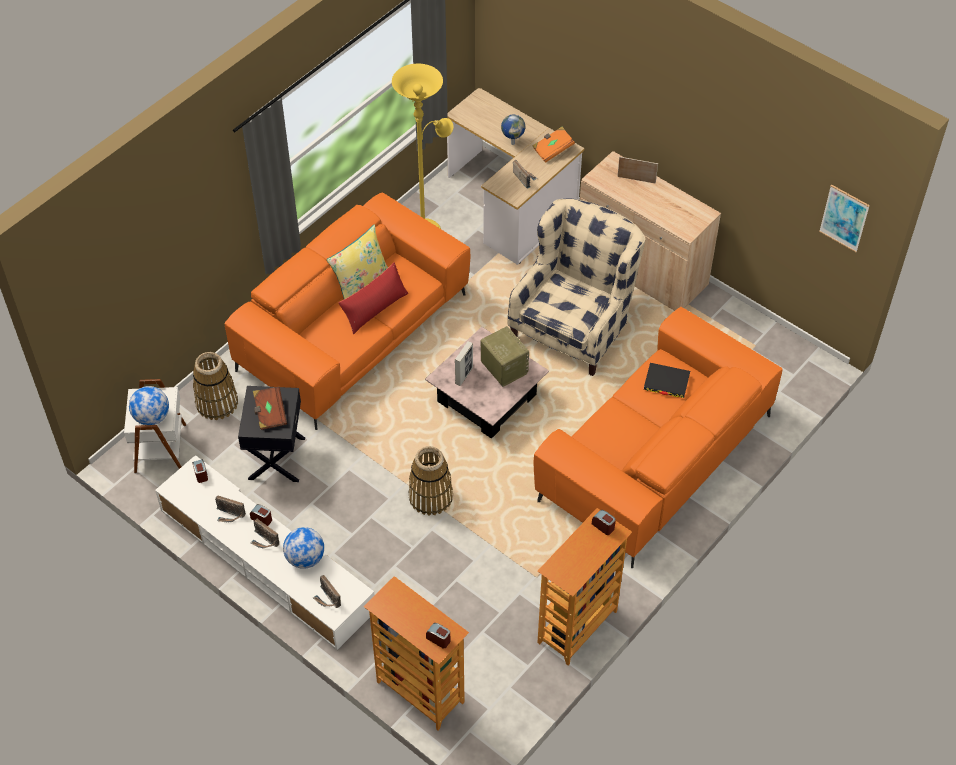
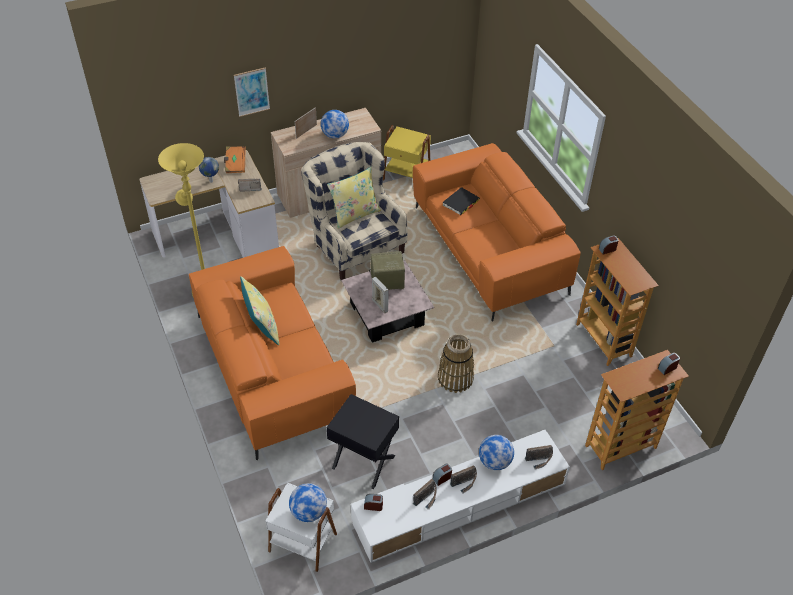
camera: 65 degrees left, 5 degrees down
basket [193,352,238,420] -> none
brown book [253,386,287,430] -> none
red pillow [339,262,408,334] -> none
picture [819,184,870,252] -> picture moved to [234,67,270,117]
none -> globe [321,110,349,138]
none -> yellow pillow [327,167,381,229]
none -> yellow side table [383,125,431,181]

